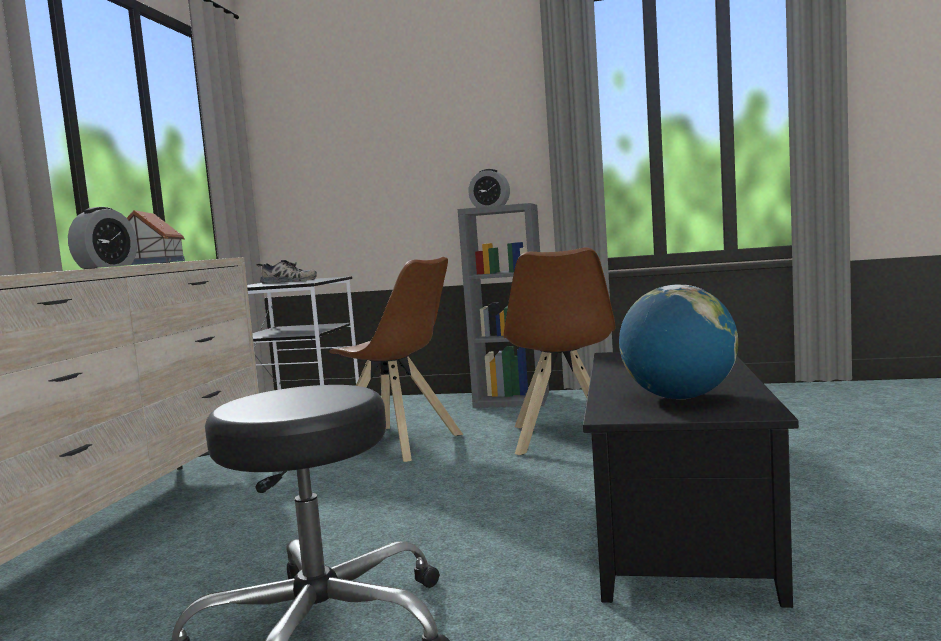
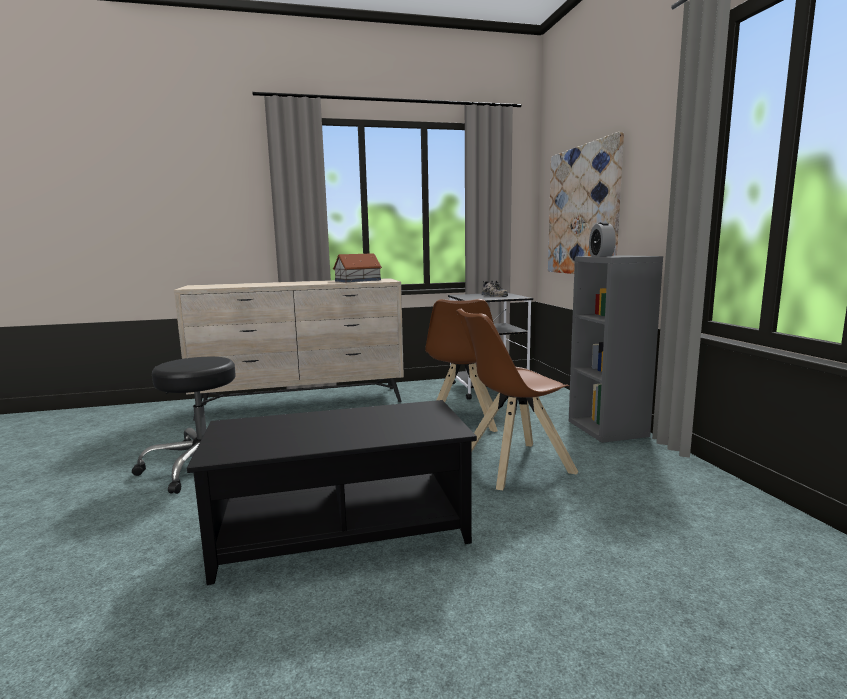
camera: 65 degrees right, 5 degrees up
alarm clock [68,207,137,269] -> none
globe [619,285,738,399] -> none
none -> picture [548,132,624,274]

